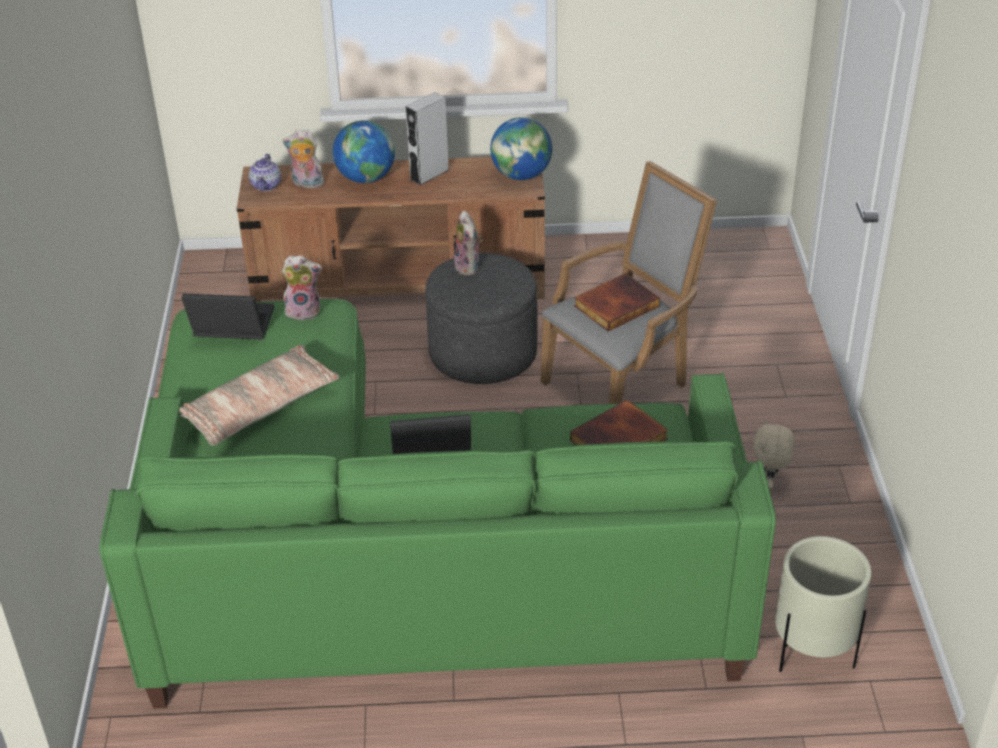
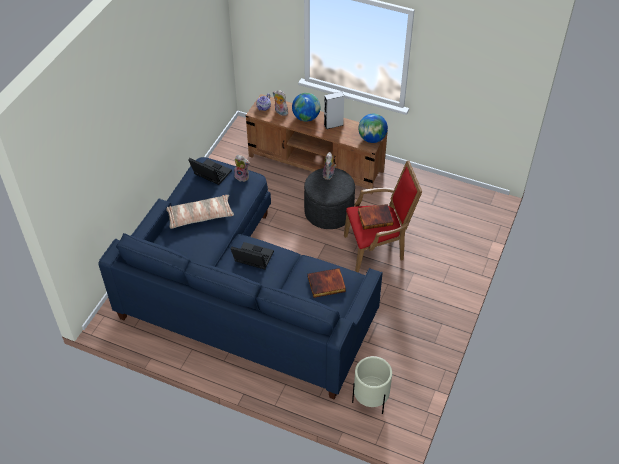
camera: 25 degrees right, 10 degrees up
green sofa [99,299,776,709] -> blue sofa [98,157,382,399]
grey armchair [541,161,717,404] -> red armchair [344,161,422,272]
beige plush toy [753,420,795,489] -> none

